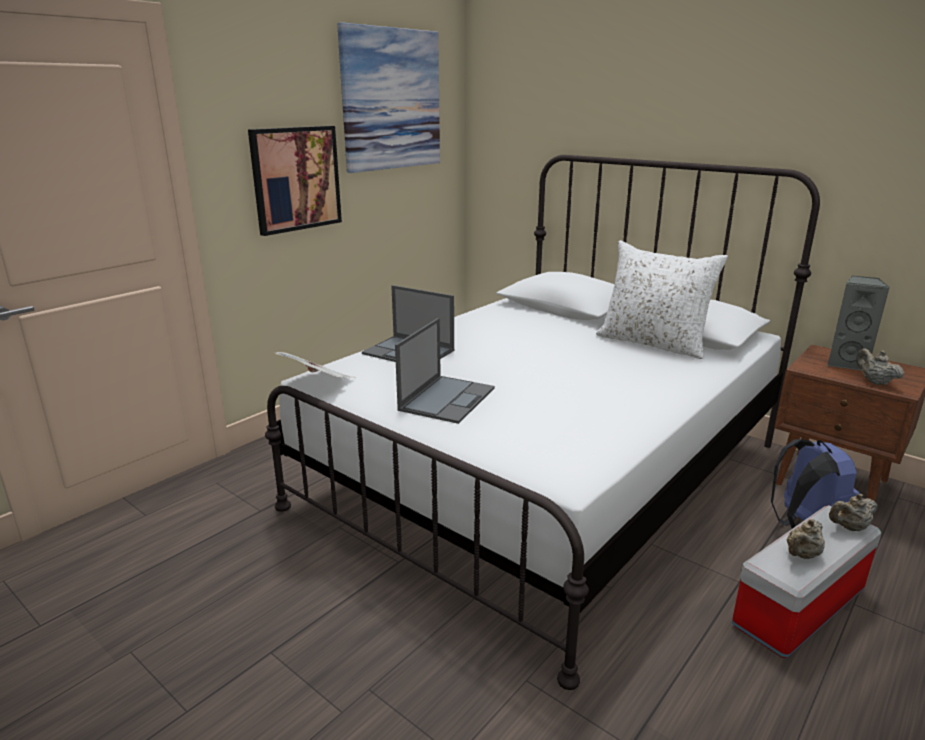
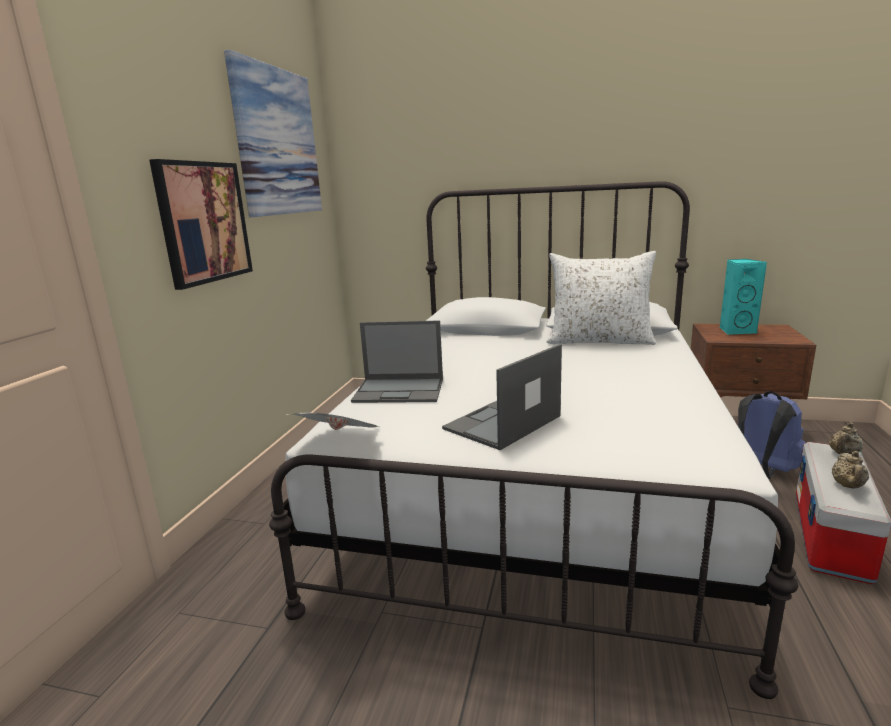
camera: 25 degrees left, 5 degrees down
laptop [395,318,495,424] -> laptop turned 135 degrees counterclockwise [442,344,562,450]
grey speaker [827,276,890,371] -> turquoise speaker [720,259,767,335]
beige teapot [856,348,904,385] -> none

